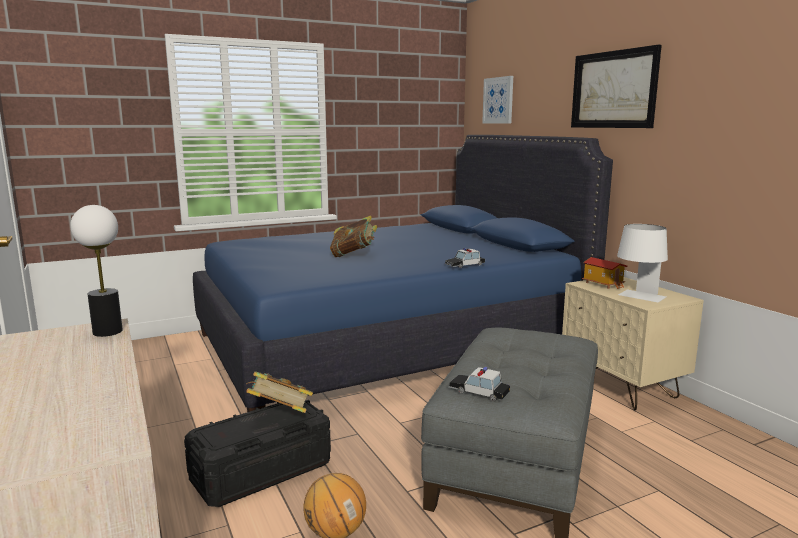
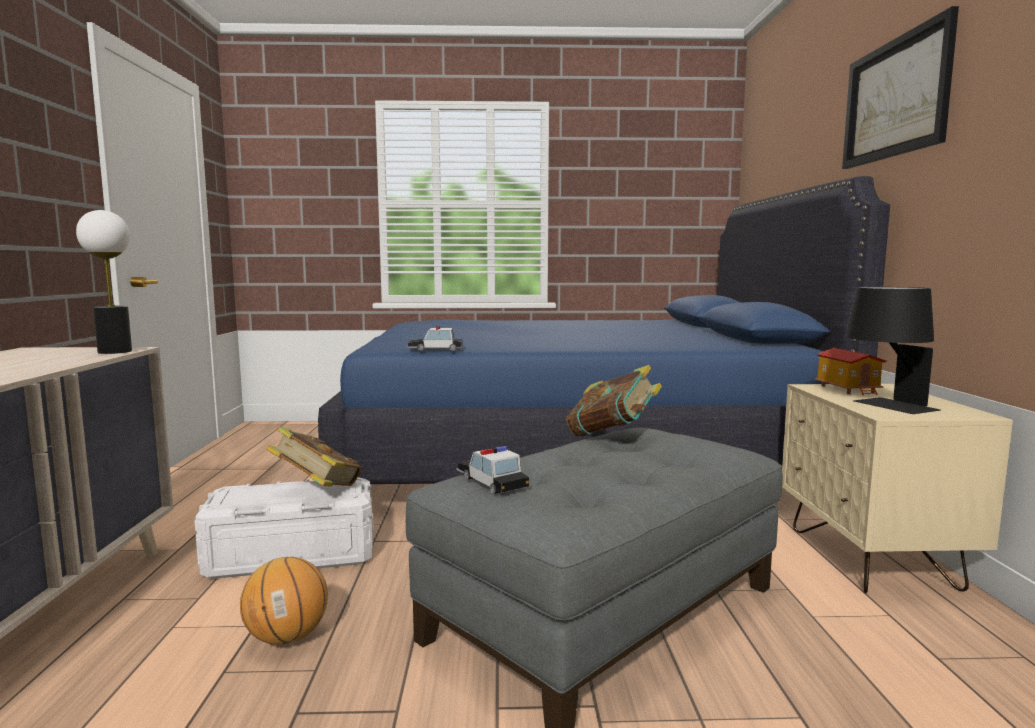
camera: 25 degrees right, 5 degrees down
black storage box [184,400,331,507] -> white storage box [195,477,374,579]
book [330,215,377,257] -> book moved to [566,365,662,437]
toy car [445,248,485,268] -> toy car moved to [407,326,463,351]
picture [482,76,513,124] -> none
white table lamp [617,224,668,302] -> black table lamp [845,287,941,414]

